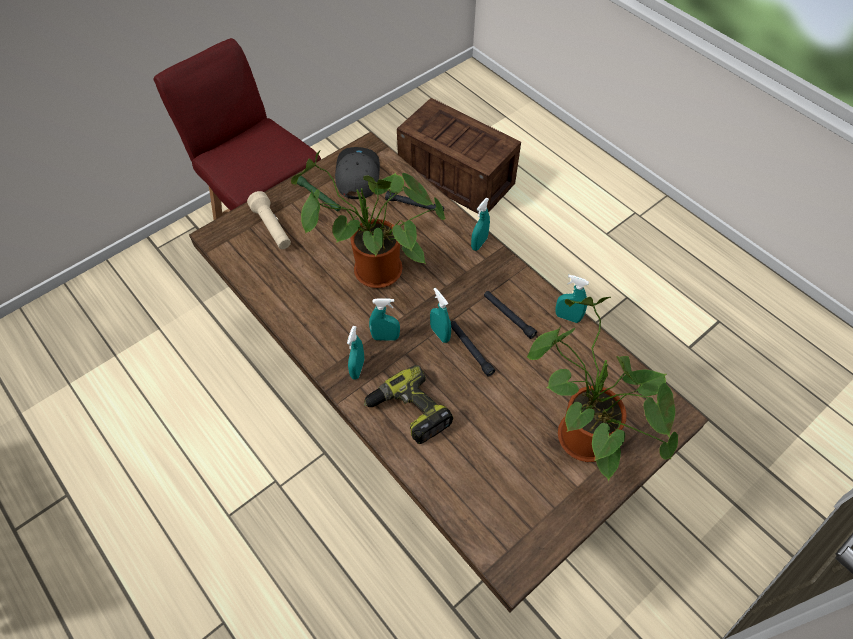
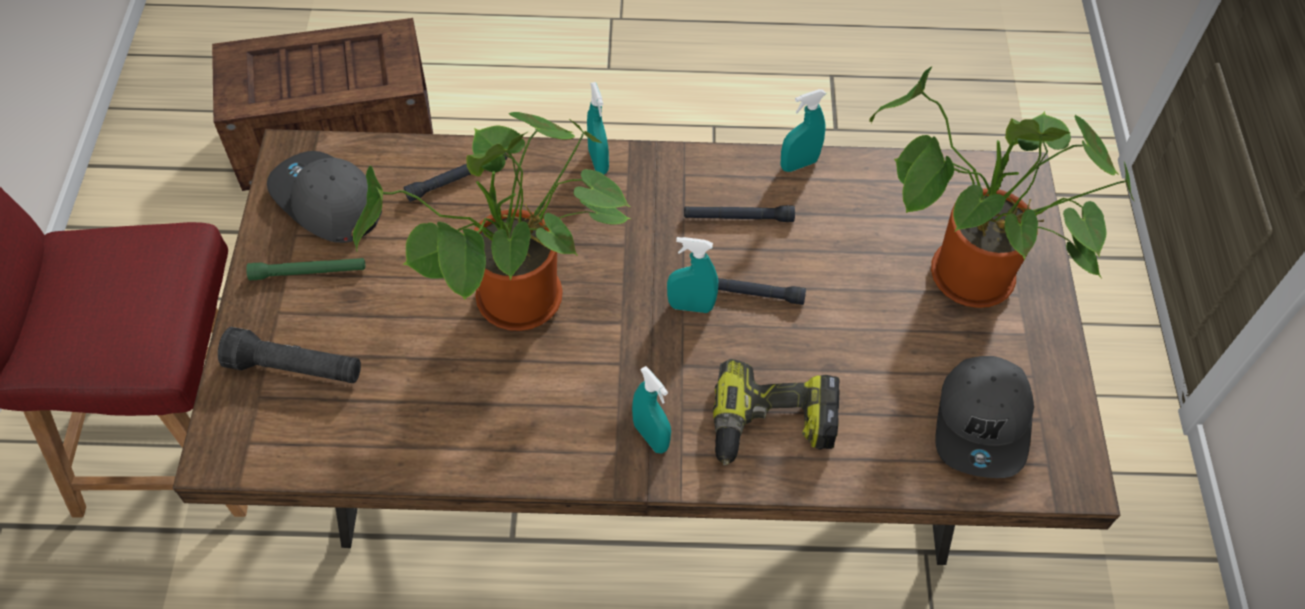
camera: 50 degrees left, 0 degrees up
beige flashlight [247,191,291,249] -> black flashlight [218,327,361,383]
turquoise spray bottle [369,298,400,341] -> none
none -> grey cap [936,356,1034,478]

